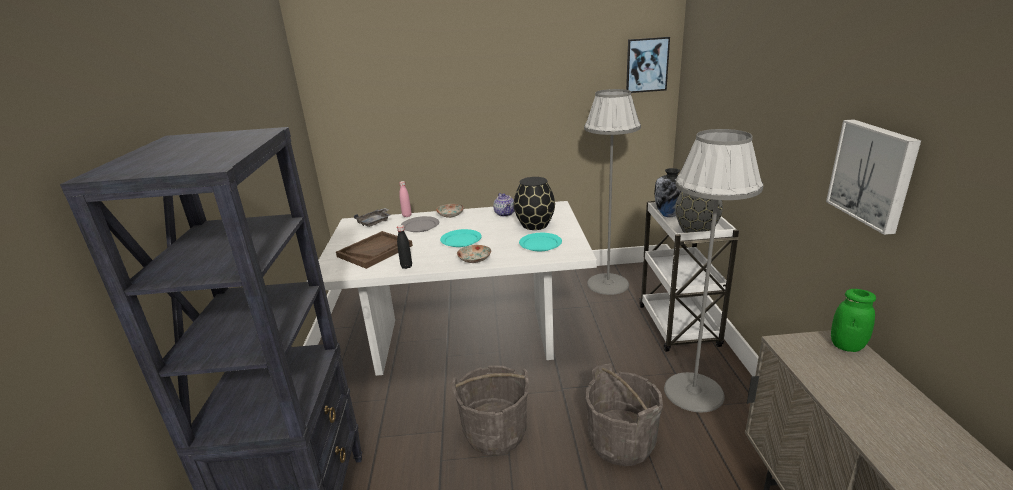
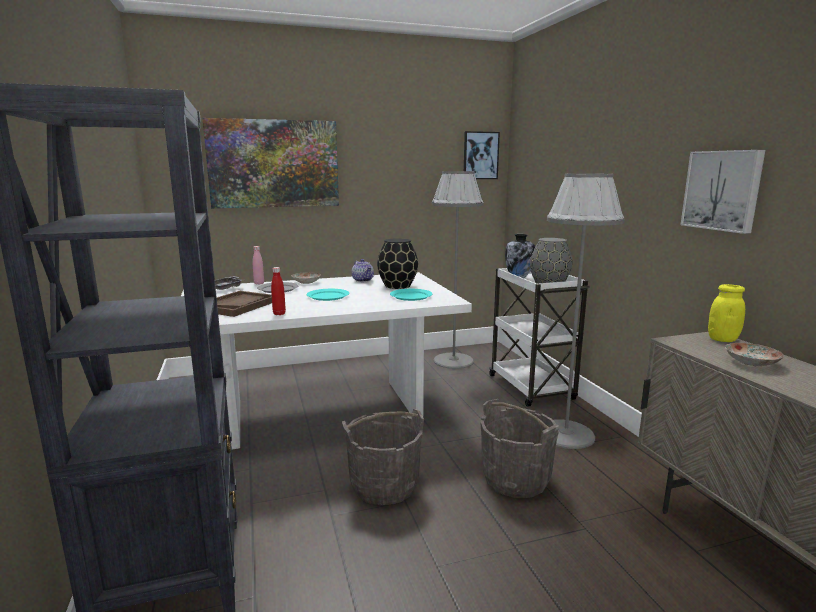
camera: 15 degrees left, 10 degrees down
black bottle [397,225,412,269] -> red bottle [271,267,286,315]
plate [457,245,491,263] -> plate moved to [725,343,784,366]
green jar [831,289,876,352] -> yellow jar [708,284,745,342]
none -> picture [202,118,339,208]

